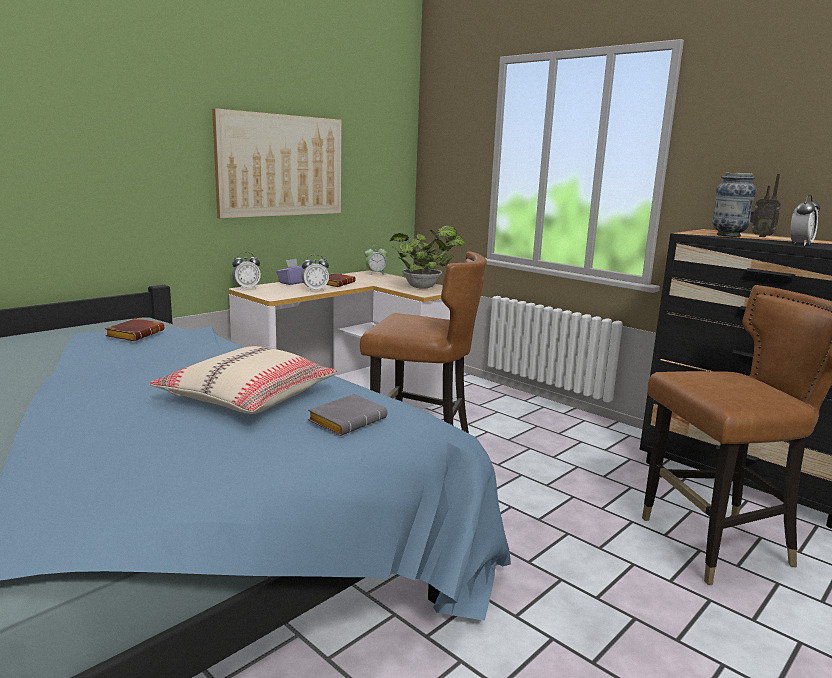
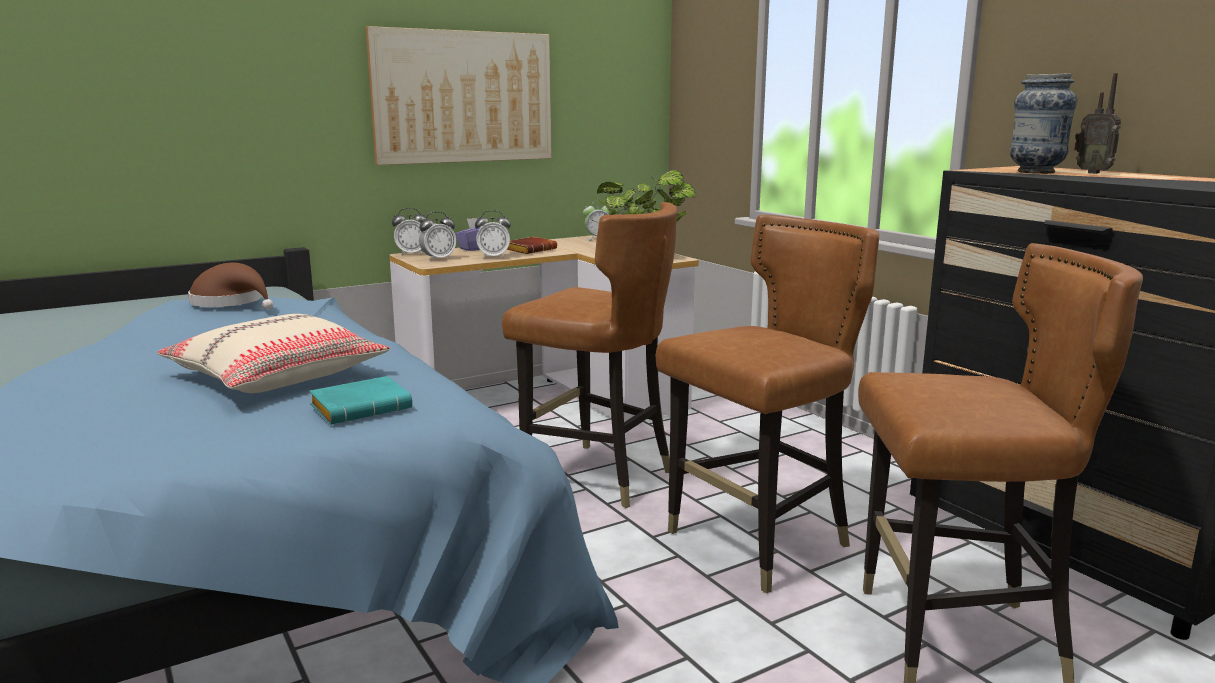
camera: 15 degrees right, 0 degrees up
brown book [105,318,164,341] -> brown hat [188,262,273,310]
grey book [308,394,387,436] -> turquoise book [309,376,412,425]
alarm clock [790,194,820,246] -> alarm clock moved to [419,212,456,261]
none -> brown chair [656,215,879,593]

